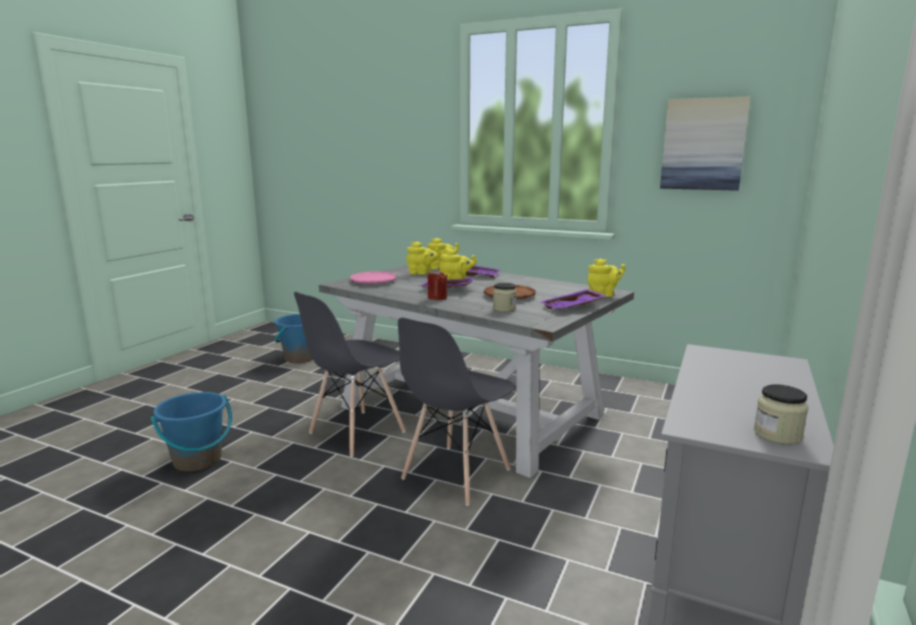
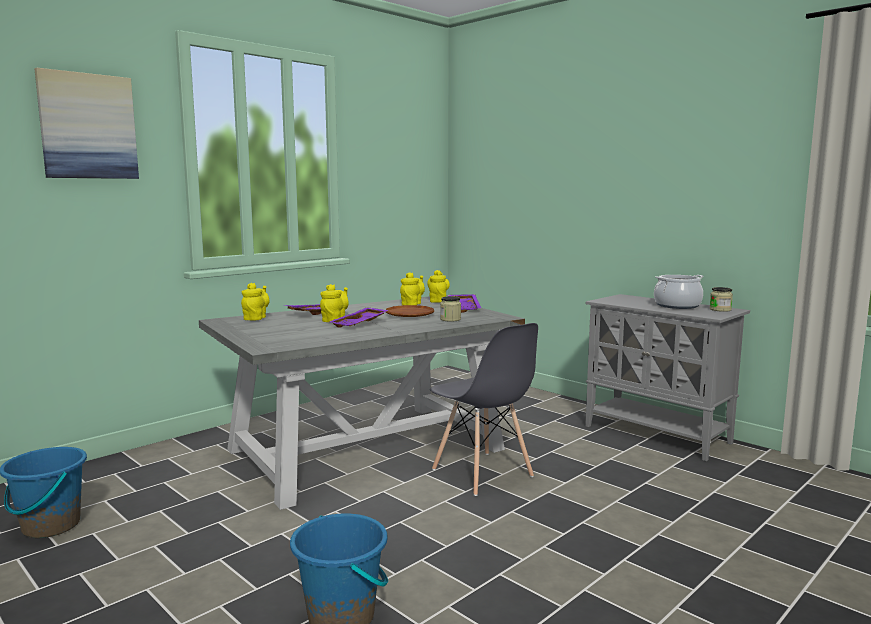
camera: 70 degrees left, 5 degrees down
grey chair [294,292,406,457] -> none
pink plate [349,271,397,284] -> none
yellow teapot [406,242,441,275] -> yellow teapot moved to [400,272,425,305]
red candle [428,270,448,300] -> none
picture [660,96,751,191] -> picture moved to [34,68,139,179]
none -> cooking pot [654,275,704,309]

